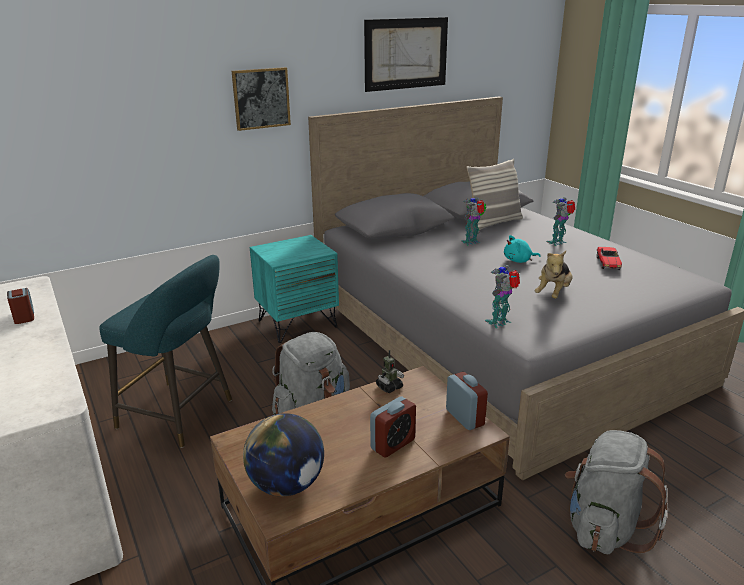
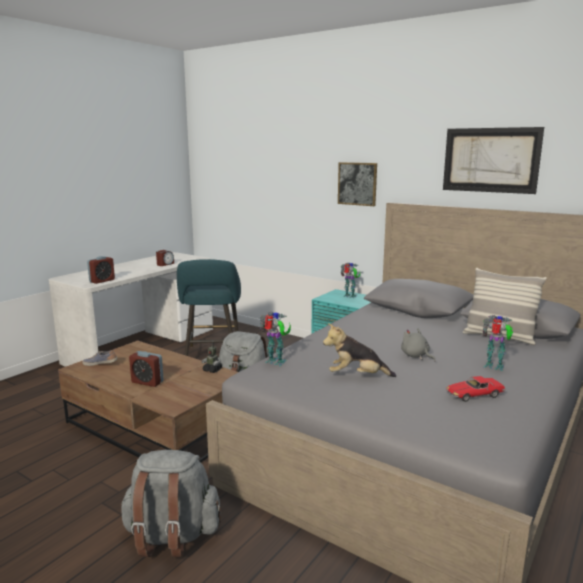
camera: 65 degrees right, 10 degrees down
globe [243,413,324,496] -> shoe [82,350,118,366]
alarm clock [446,372,488,430] -> alarm clock moved to [87,256,115,284]
toy robot [461,197,486,246] -> toy robot moved to [341,263,361,298]
turquoise plush toy [504,235,541,263] -> grey plush toy [401,328,436,362]

